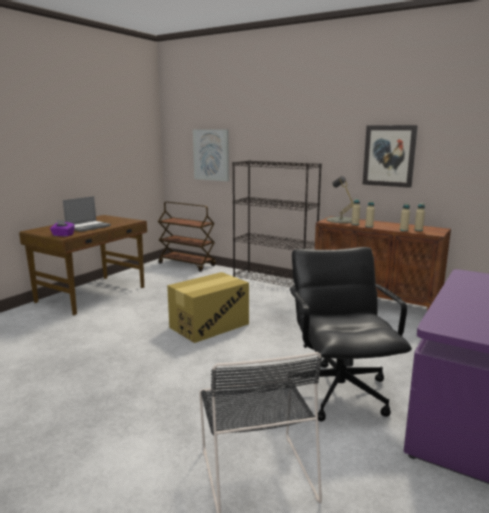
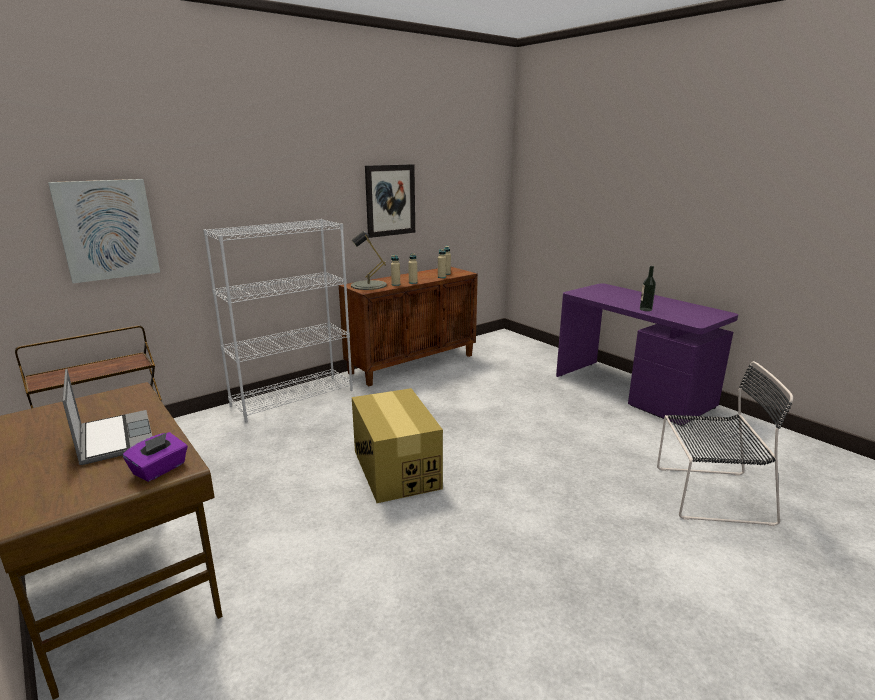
camera: 70 degrees left, 5 degrees up
black bookcase [232,160,322,287] -> white bookcase [203,219,353,423]
black office chair [284,247,412,422] -> none
none -> bottle [640,266,656,311]

